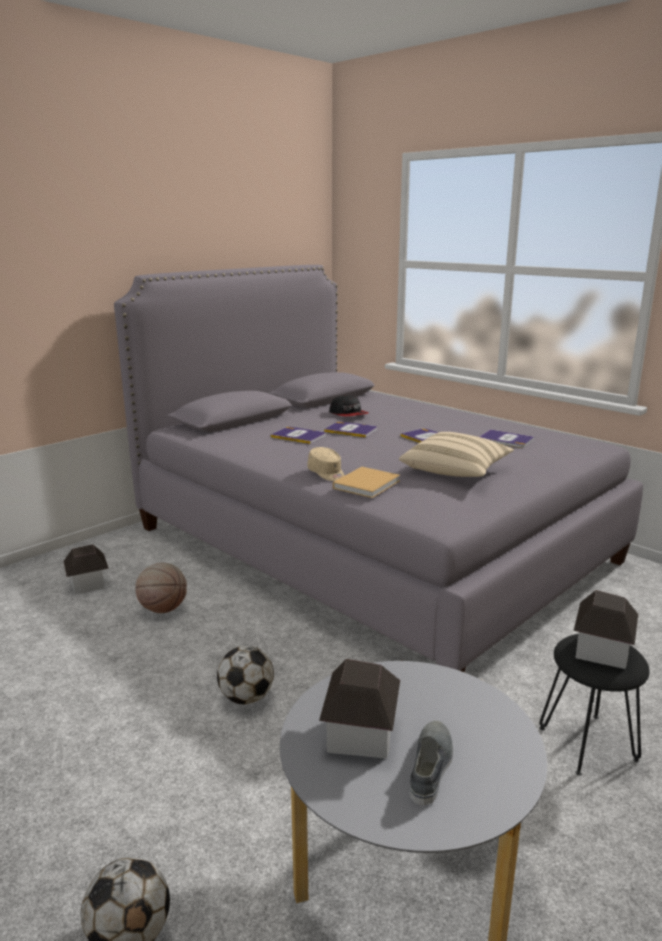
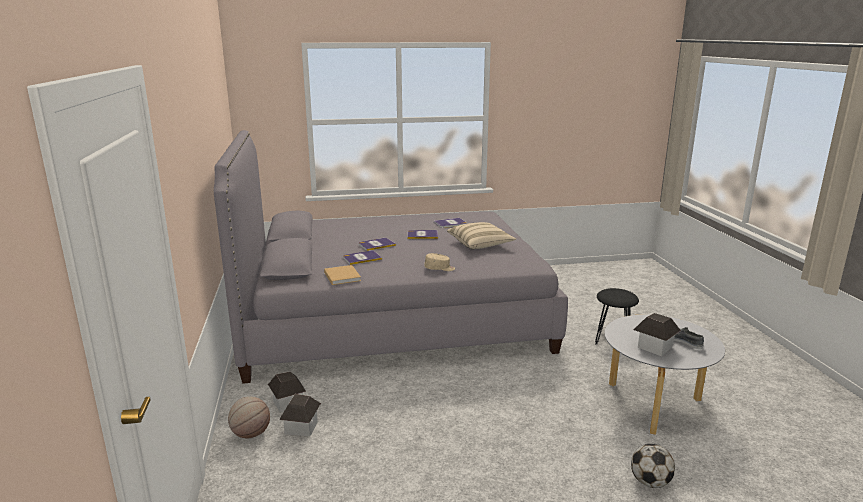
camera: 55 degrees left, 0 degrees up
basketball [135,562,187,613] -> basketball moved to [228,396,270,438]
football [217,646,274,705] -> none
cap [329,395,368,416] -> none
beige book [333,467,400,498] -> beige book moved to [324,265,361,285]
toy house [574,590,638,669] -> toy house moved to [268,371,306,413]

